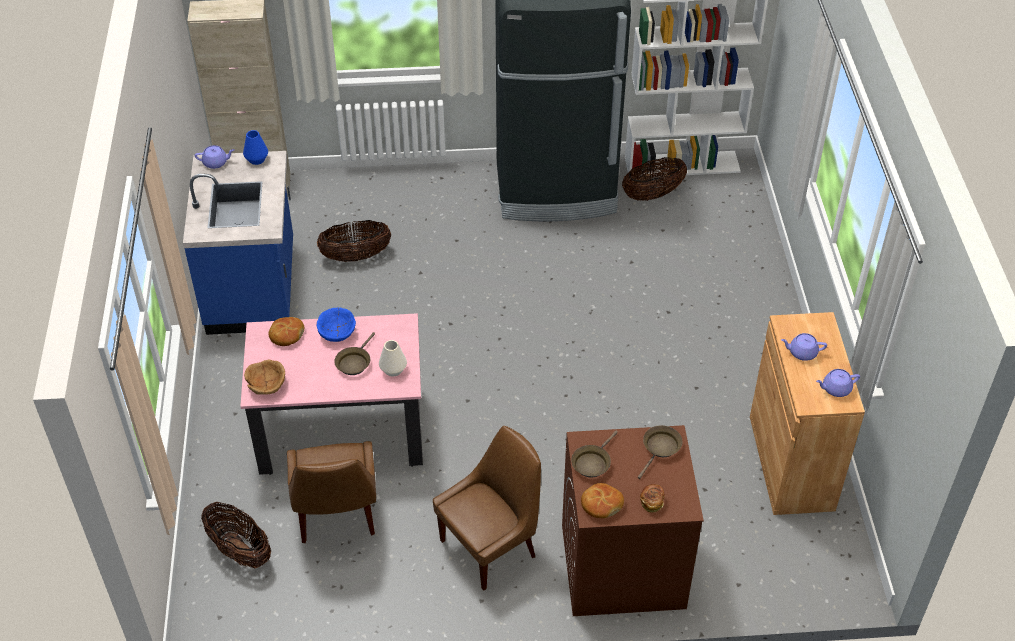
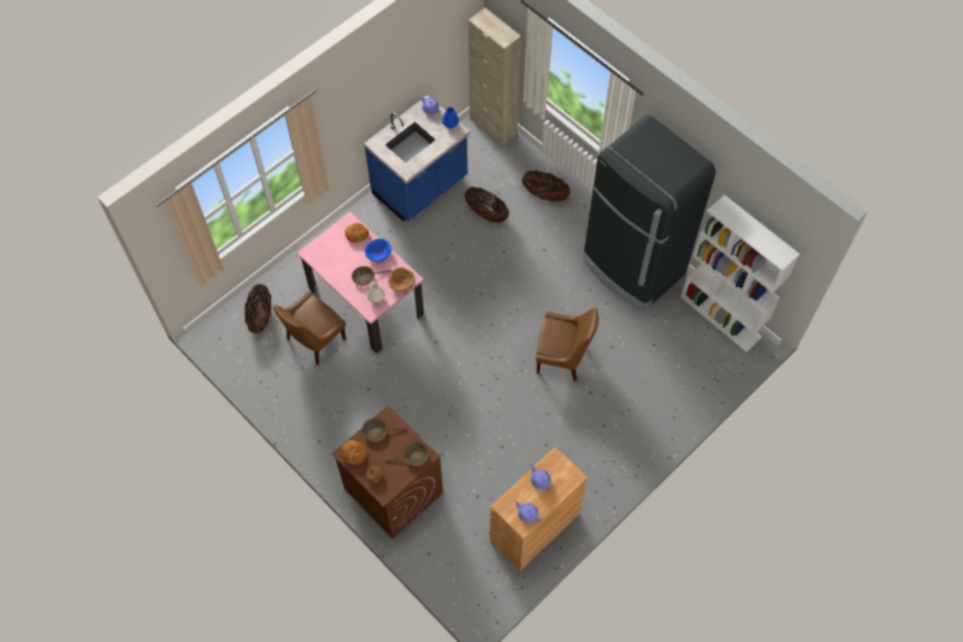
camera: 50 degrees right, 15 degrees up
brown bowl [244,360,285,395] -> brown bowl moved to [388,267,415,292]
brown chair [433,426,541,591] -> brown chair moved to [536,308,599,382]
basket [622,157,687,201] -> basket moved to [522,170,570,202]

